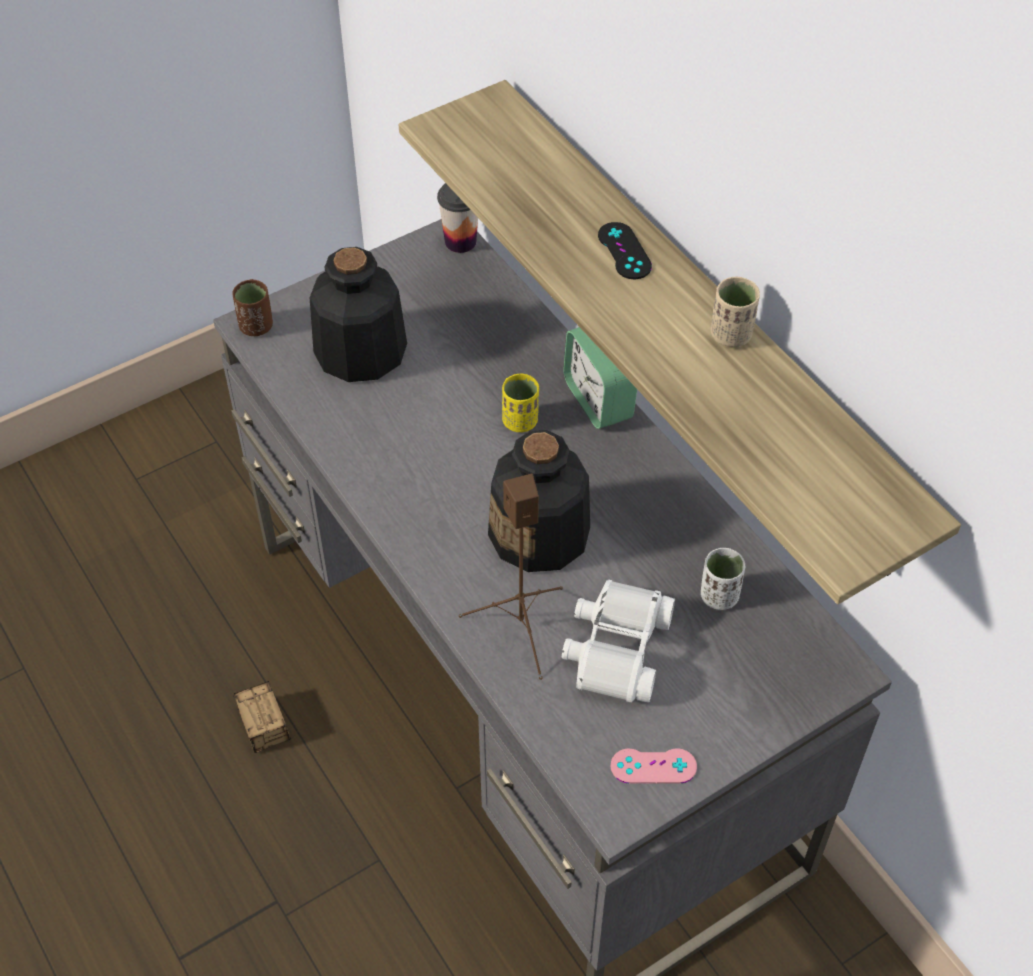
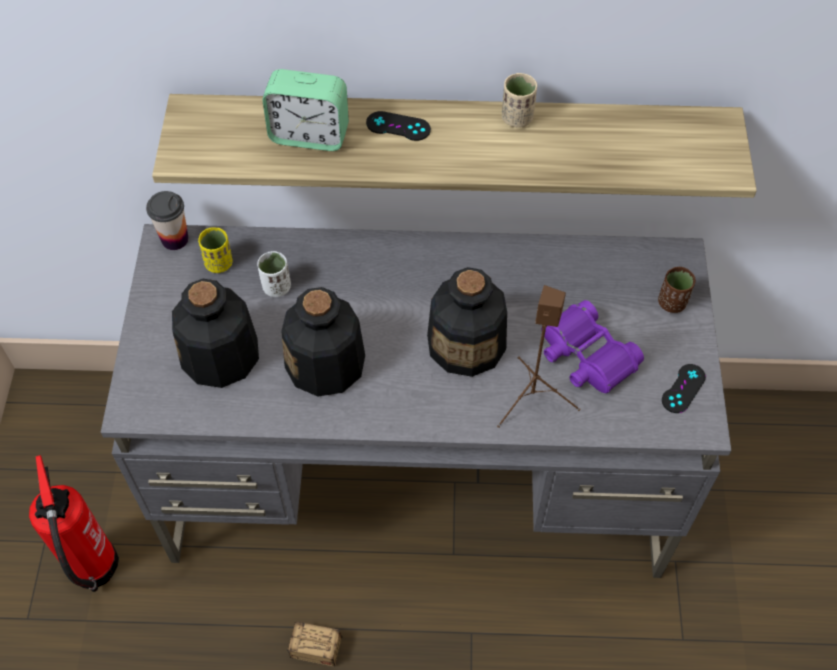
camera: 55 degrees left, 5 degrees up
brown cup [232,279,273,336] -> brown cup moved to [658,267,696,313]
yellow cup [502,374,539,432] -> yellow cup moved to [198,227,233,273]
white binoculars [562,580,675,703] -> purple binoculars [542,300,644,393]
alarm clock [563,327,637,429] -> alarm clock moved to [262,69,349,151]
pink game controller [611,748,697,784] -> black game controller [662,364,706,413]
white cup [701,548,745,610] -> white cup moved to [257,251,291,297]
none -> fire extinguisher [29,455,119,592]
none -> bottle [281,287,365,397]

